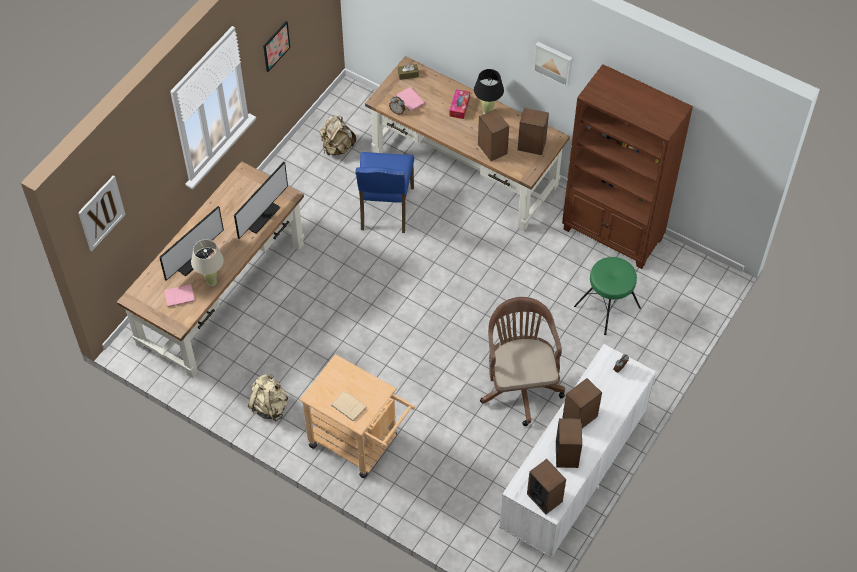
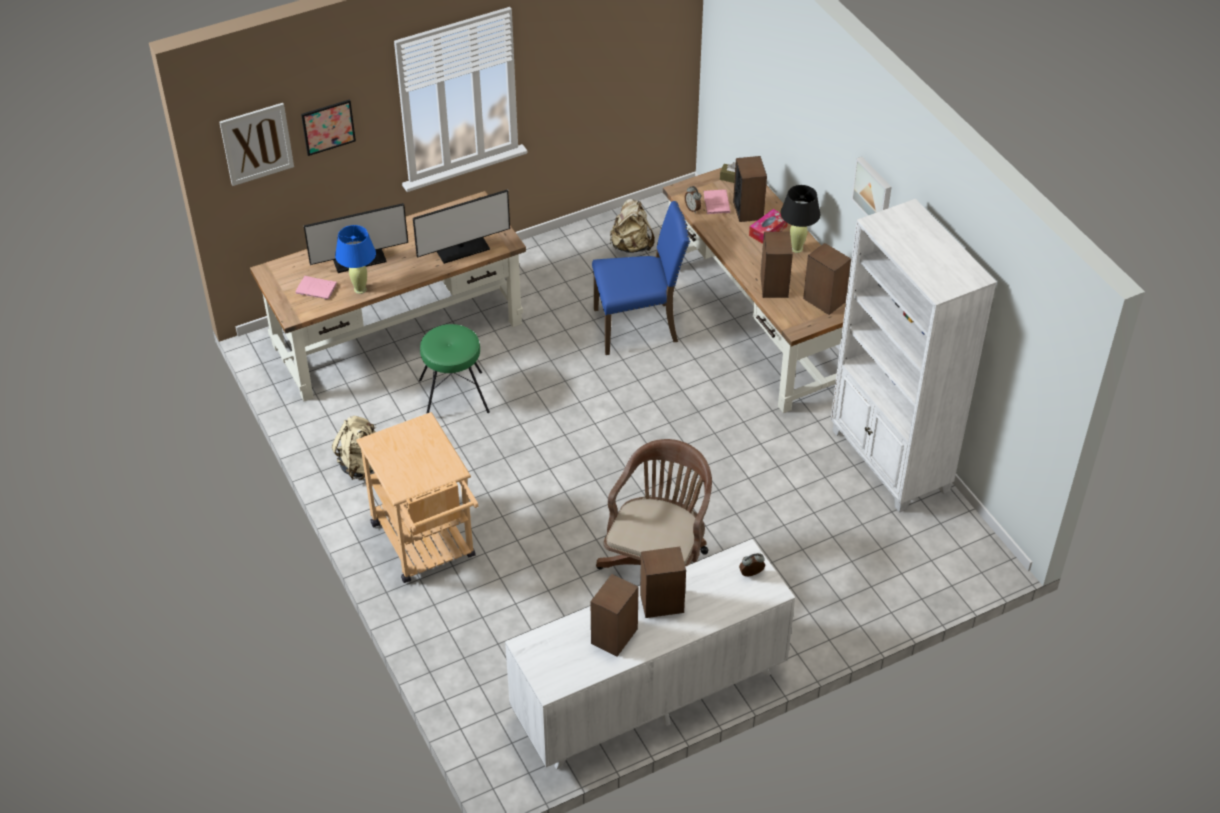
camera: 30 degrees right, 10 degrees down
beige table lamp [191,239,224,286] -> blue table lamp [335,225,376,294]
picture [263,21,290,72] -> picture moved to [301,99,356,156]
beige book [331,391,367,422] -> none
blue chair [355,152,414,233] -> blue chair turned 135 degrees counterclockwise [592,201,690,355]
speaker [527,459,566,515] -> speaker moved to [733,156,767,222]
brown bookcase [562,64,693,269] -> white bookcase [831,199,997,513]
green stool [574,257,641,335] -> green stool moved to [419,324,490,414]

